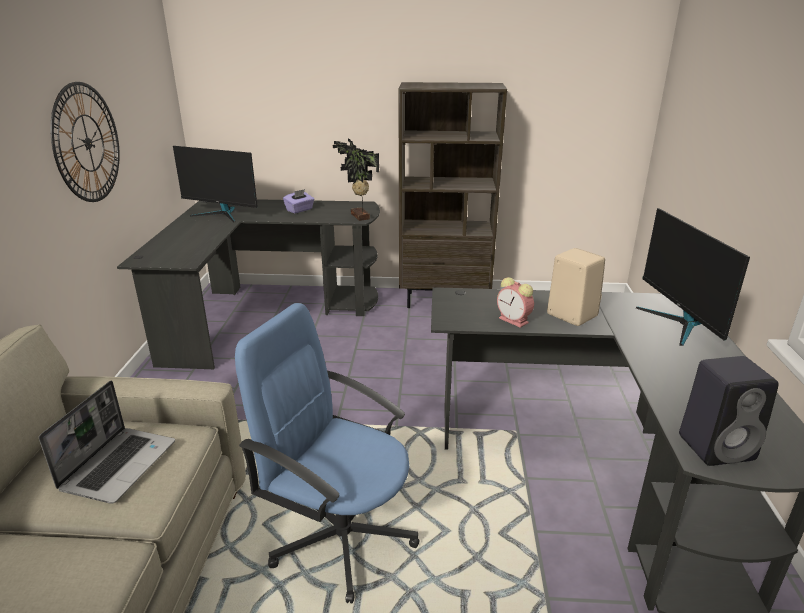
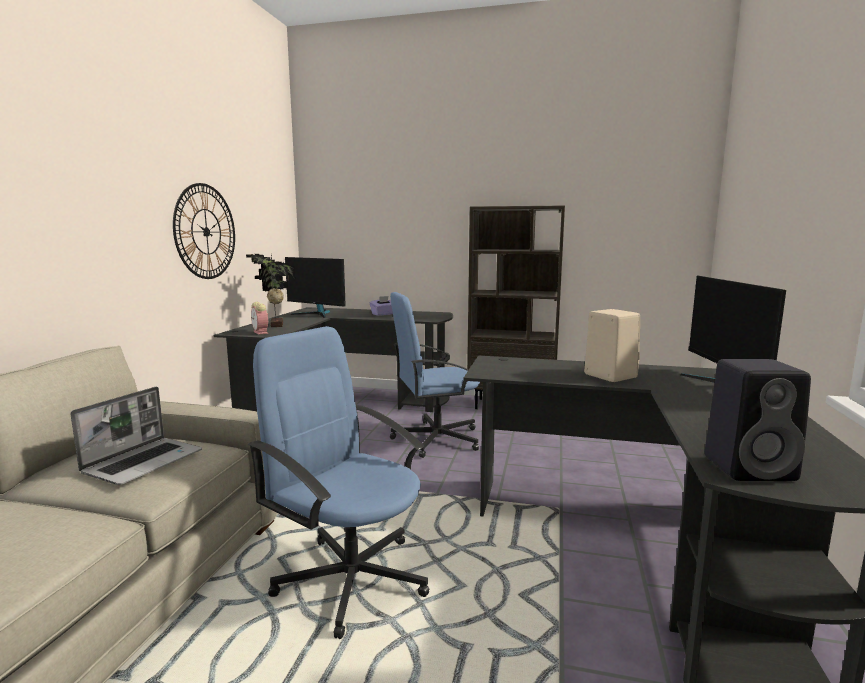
camera: 10 degrees right, 15 degrees down
potted plant [333,138,379,221] -> potted plant moved to [246,254,295,327]
alarm clock [497,277,534,328] -> alarm clock moved to [251,302,269,335]
none -> blue office chair [390,292,480,458]

